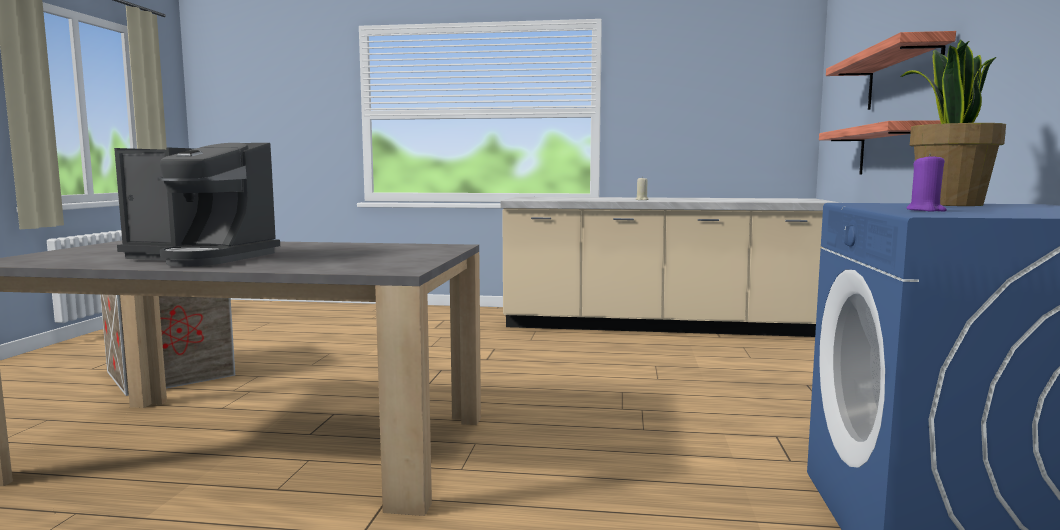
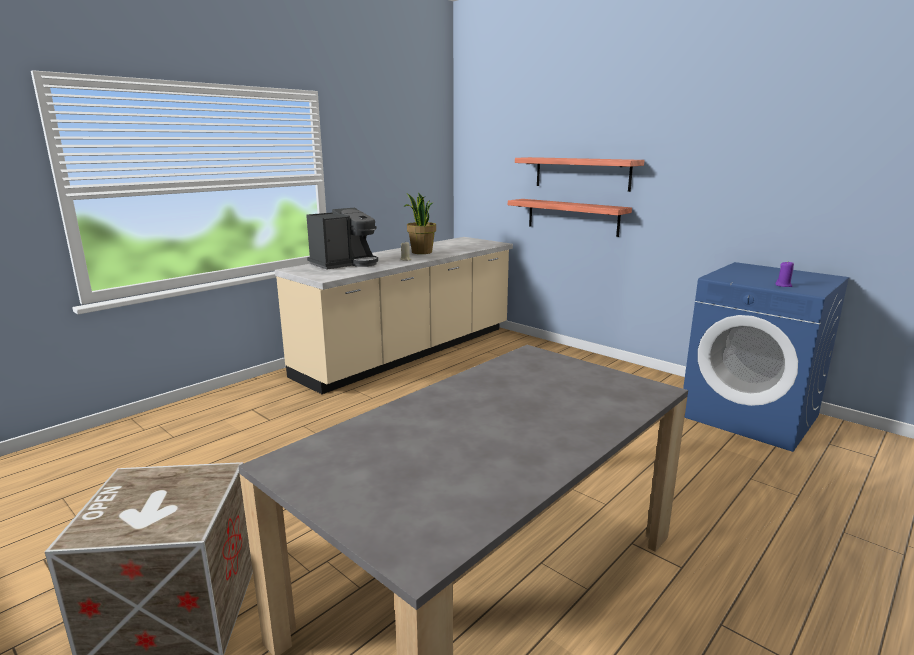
camera: 55 degrees left, 10 degrees up
coffee machine [114,143,280,267] -> coffee machine moved to [306,208,378,269]
potted plant [901,39,1006,206] -> potted plant moved to [404,192,436,254]

